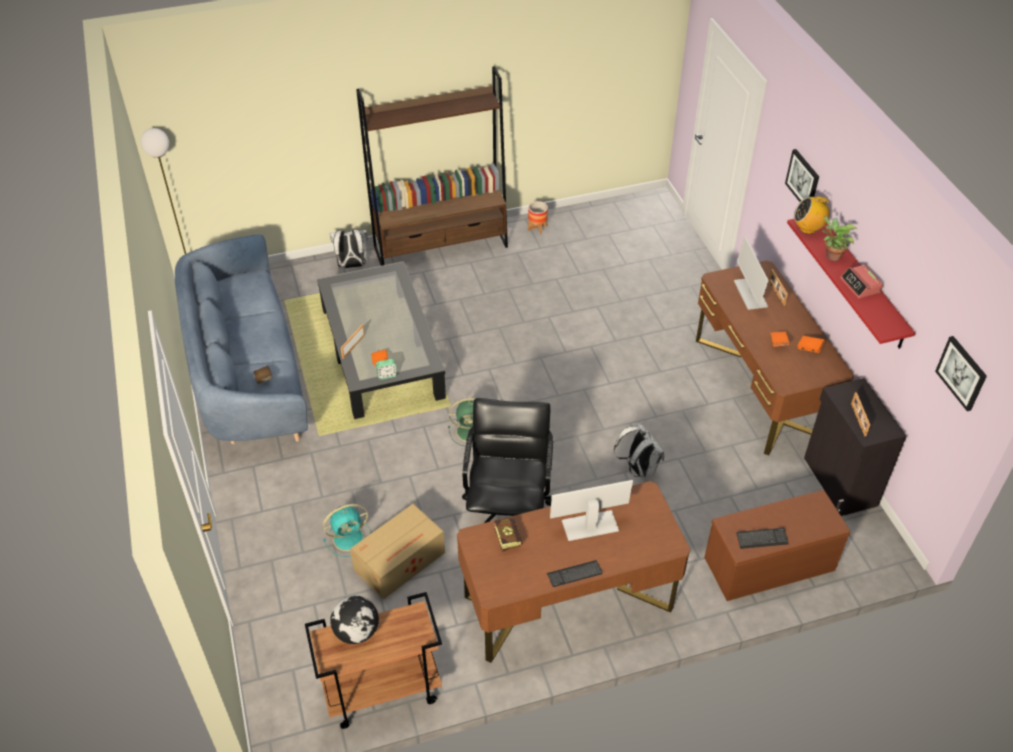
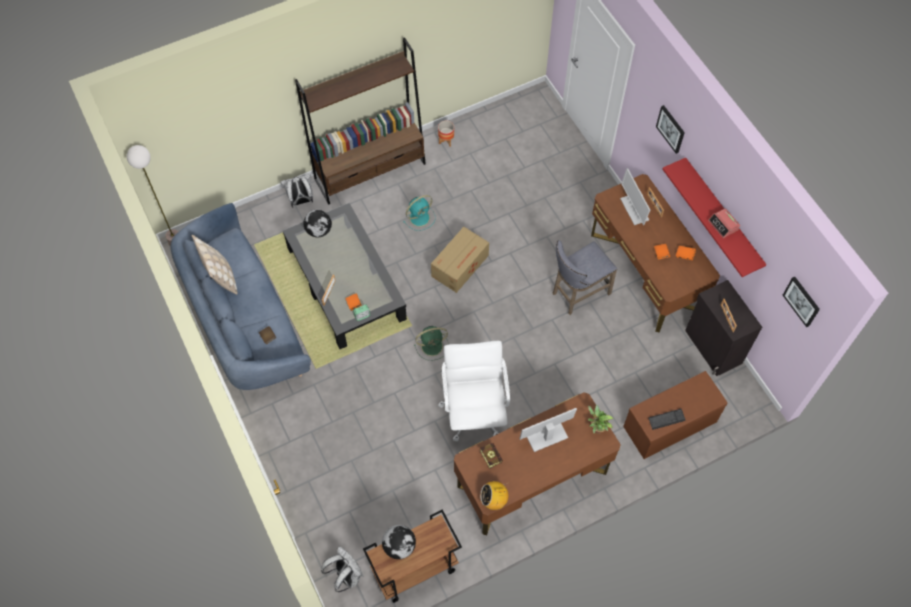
camera: 10 degrees left, 15 degrees up
turquoise fan [323,504,371,557] -> turquoise fan moved to [403,195,436,231]
cardboard box [350,504,445,600] -> cardboard box moved to [431,227,489,293]
black office chair [462,398,553,523] -> white office chair [438,341,510,441]
keyboard [547,560,603,587] -> none
white backpack [614,423,664,479] -> white backpack moved to [321,546,363,592]
radio [794,197,831,234] -> radio moved to [480,481,509,510]
potted plant [822,216,857,261] -> potted plant moved to [588,405,614,434]
none -> beige pillow [192,235,238,295]
none -> globe [303,209,332,237]
none -> grey stool [553,240,617,315]

